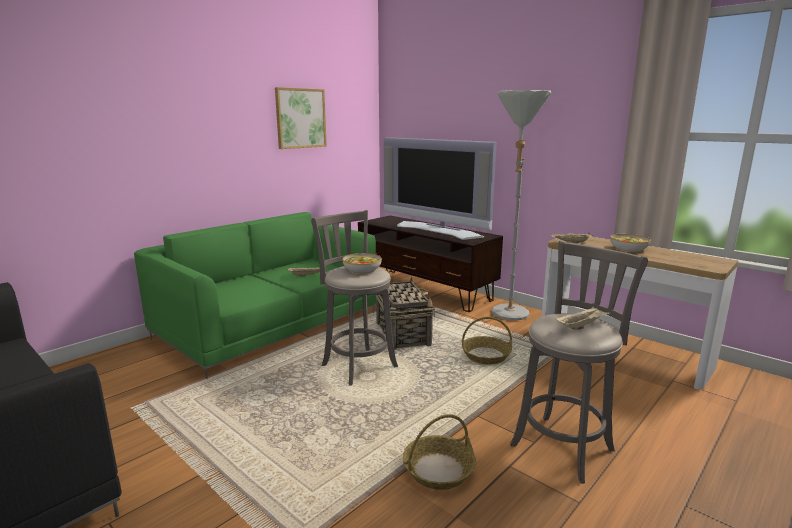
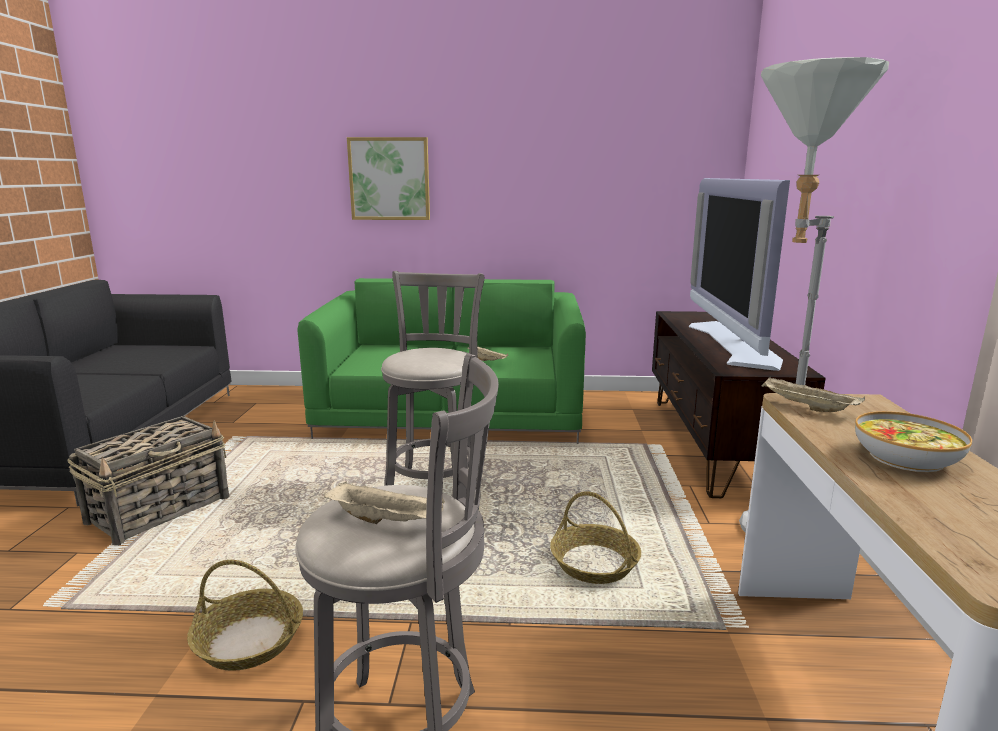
camera: 50 degrees right, 0 degrees up
picture [275,87,327,149] -> picture moved to [347,137,430,220]
bowl [343,253,382,274] -> none
basket [376,276,435,350] -> basket moved to [67,416,229,546]

